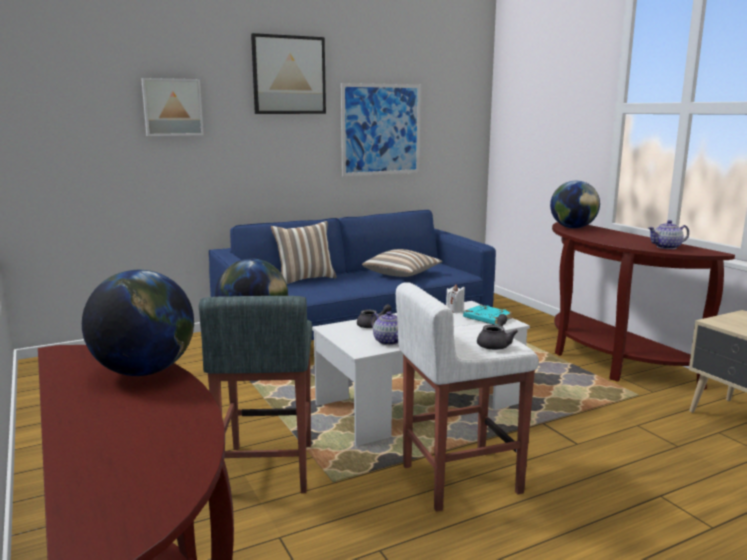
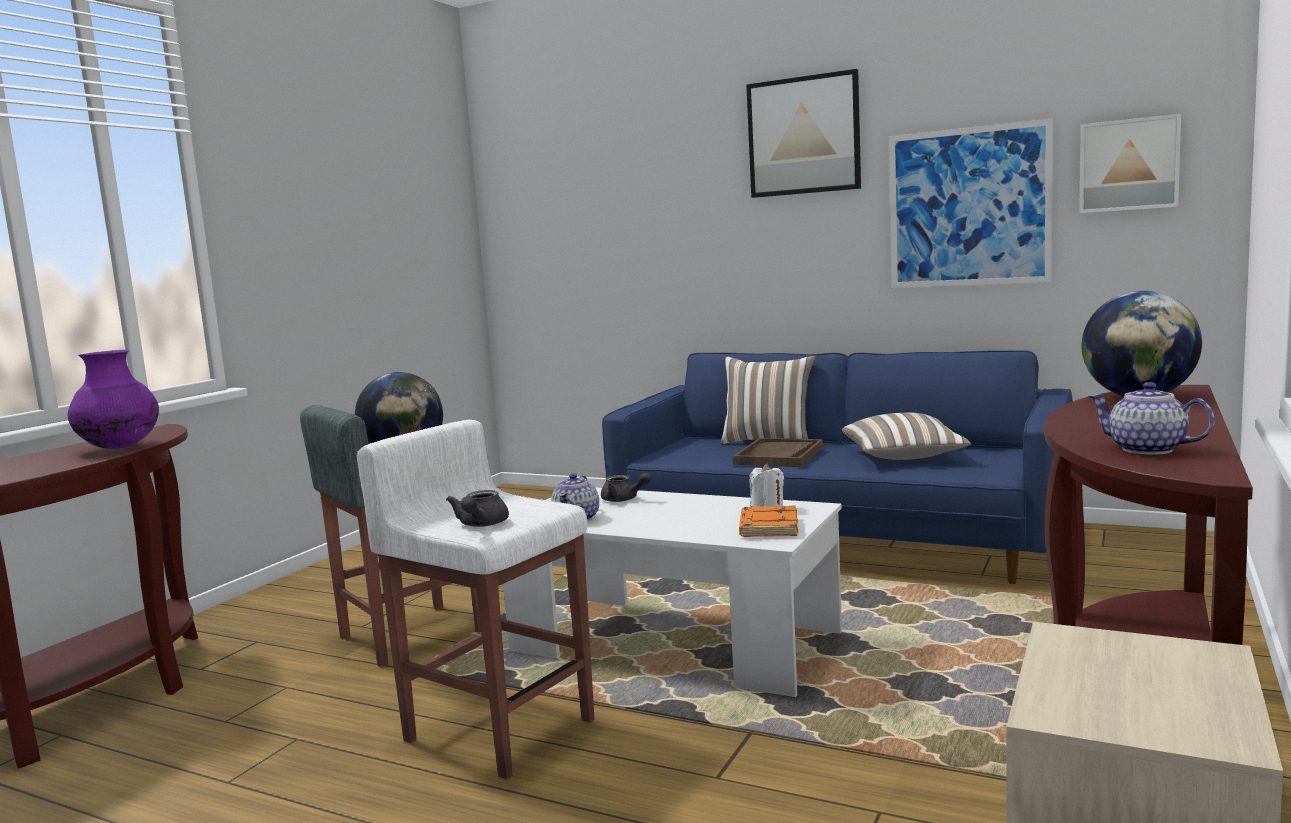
camera: 55 degrees right, 5 degrees down
globe [82,270,194,376] -> purple vase [68,350,159,449]
picture [141,78,204,136] -> picture moved to [1079,114,1181,213]
turquoise book [463,305,512,325] -> orange book [739,506,798,537]
grey teapot [477,314,518,350] -> grey teapot turned 105 degrees clockwise [446,490,509,527]
none -> brown tray [733,438,823,467]

